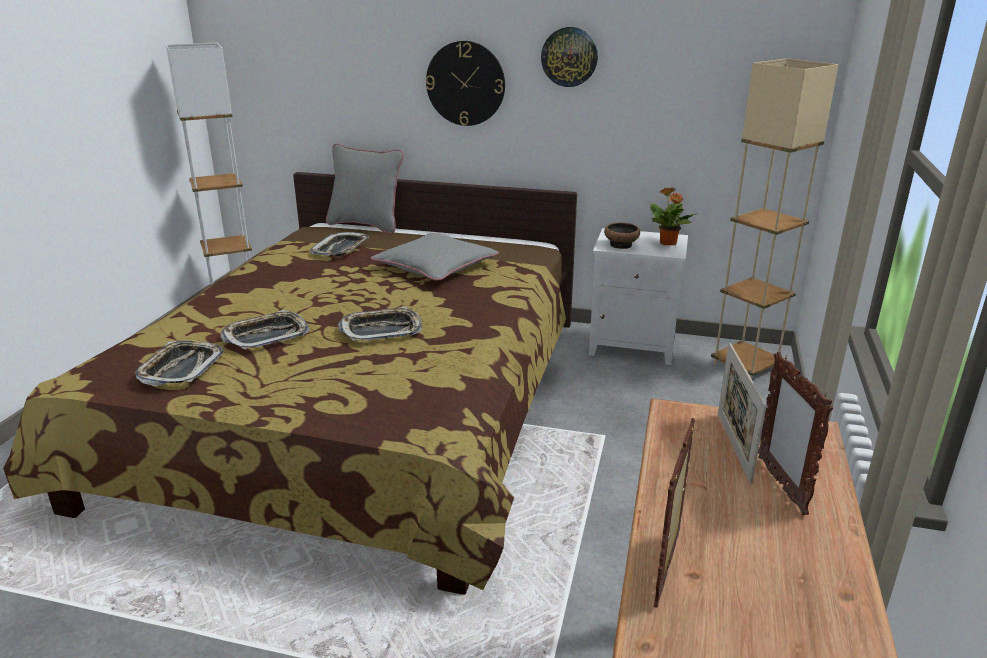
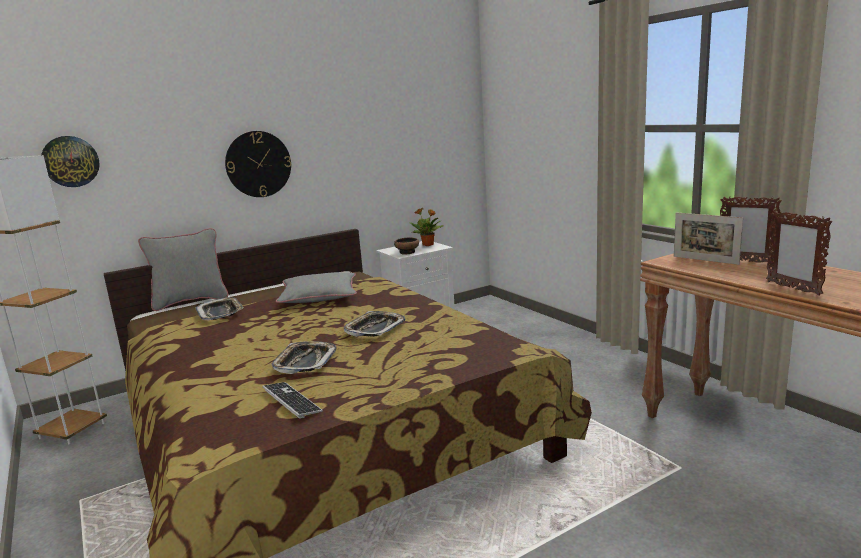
camera: 45 degrees left, 10 degrees down
tray [135,340,223,386] -> keyboard [262,382,323,419]
wall clock [541,27,598,87] -> wall clock moved to [41,136,100,187]
beige floor lamp [711,58,838,379] -> none

